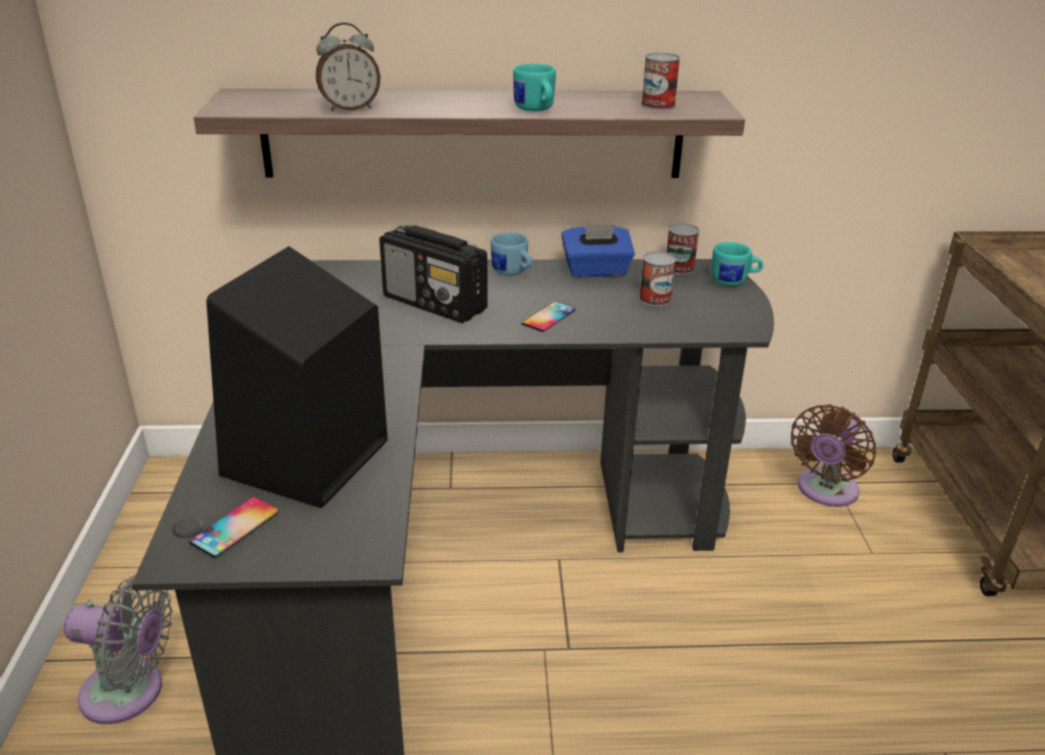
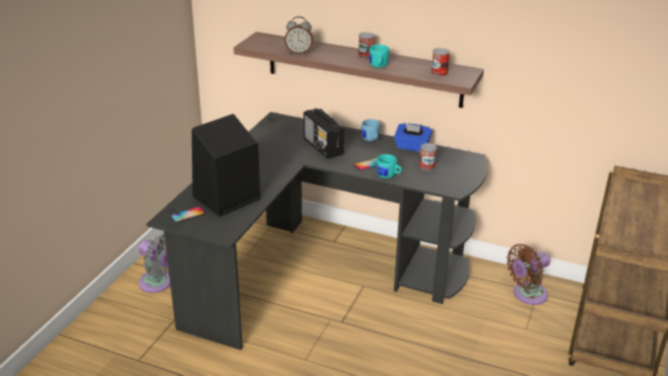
camera: 25 degrees right, 0 degrees up
can [667,223,700,275] -> can moved to [358,32,375,59]
turquoise mug [711,242,763,286] -> turquoise mug moved to [377,154,402,178]

